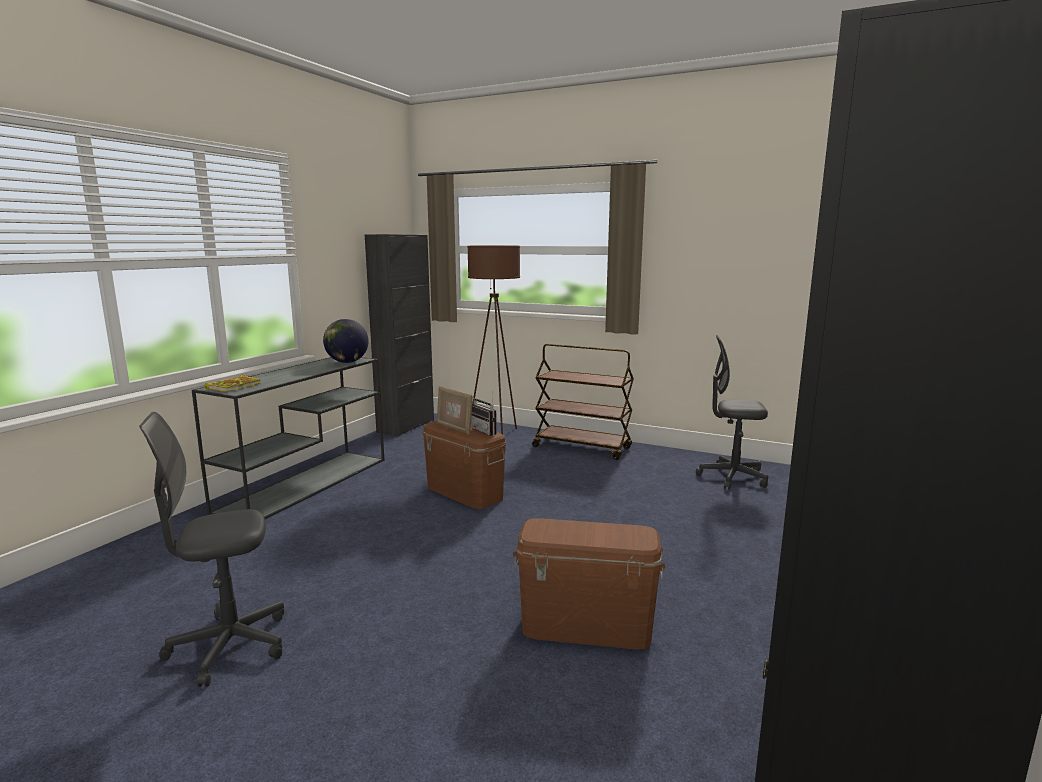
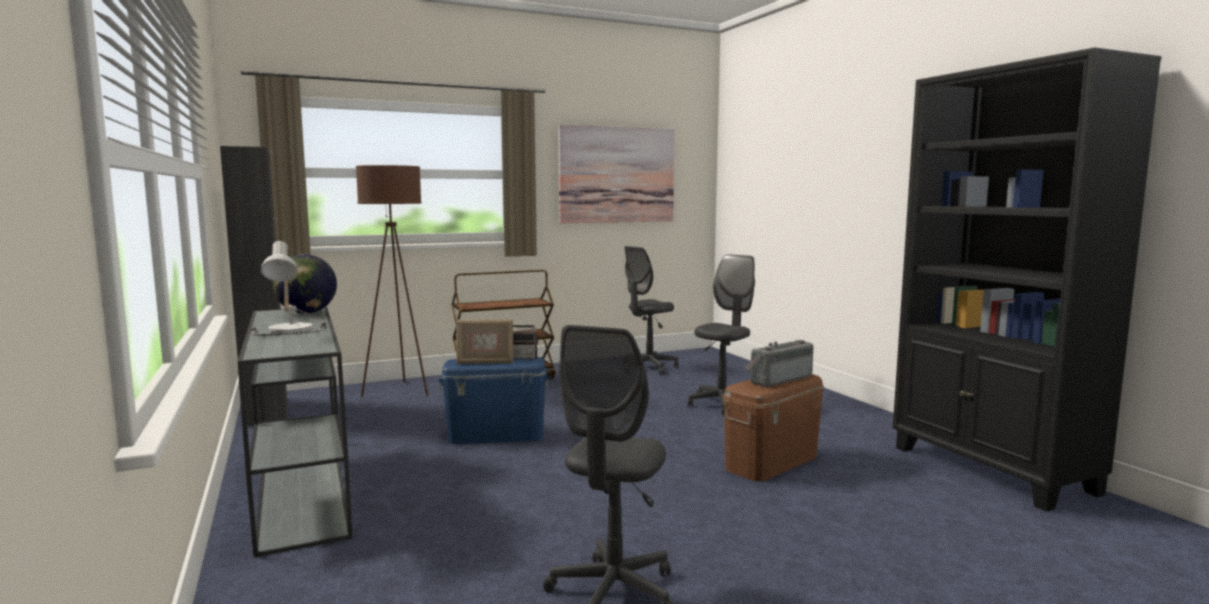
camera: 50 degrees left, 5 degrees down
book [204,374,261,392] -> none
brown storage box [423,421,506,509] -> blue storage box [439,357,549,444]
none -> table lamp [251,241,327,336]
none -> picture [558,124,675,223]
none -> grey office chair [687,254,755,414]
none -> radio [745,340,814,387]

